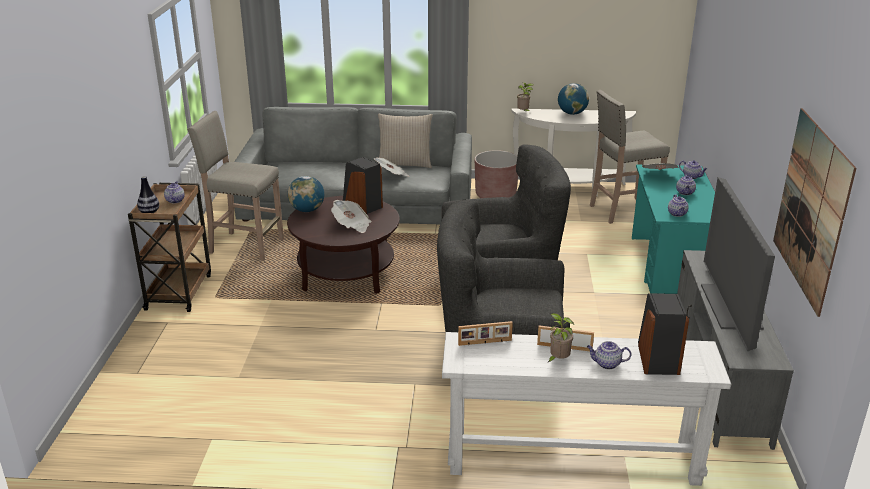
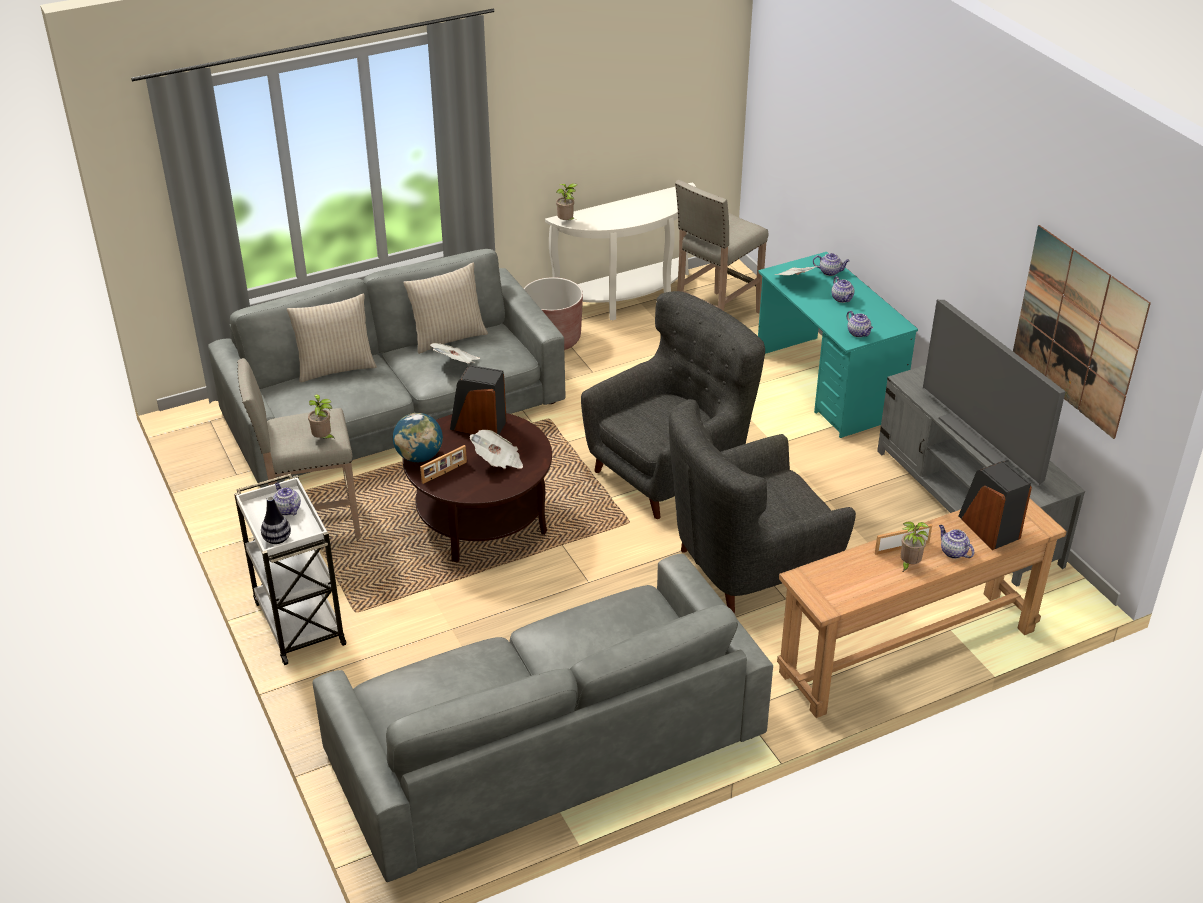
camera: 30 degrees left, 10 degrees up
brown cart [128,183,211,312] -> white cart [234,474,347,665]
white console table [442,332,731,486] -> brown console table [777,498,1067,718]
picture frame [458,321,513,346] -> picture frame moved to [420,445,467,484]
globe [558,83,589,115] -> none
teapot [587,341,632,369] -> teapot turned 75 degrees clockwise [939,525,974,559]
none -> beige pillow [287,294,377,383]
none -> potted plant [308,394,335,439]
none -> grey sofa [313,554,773,882]

